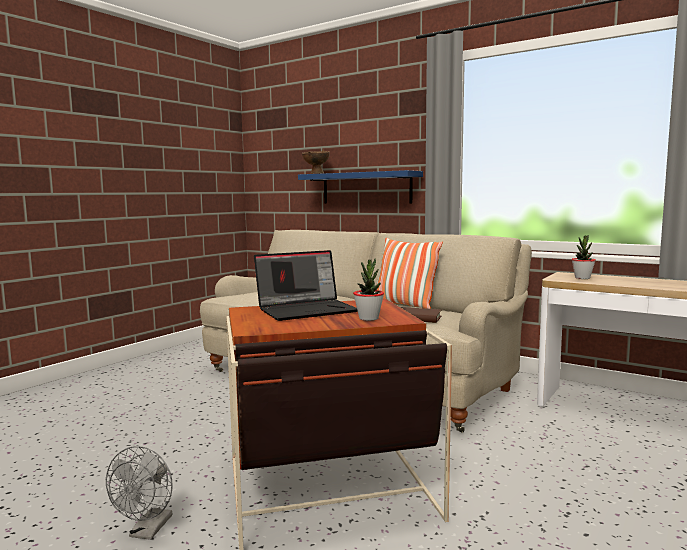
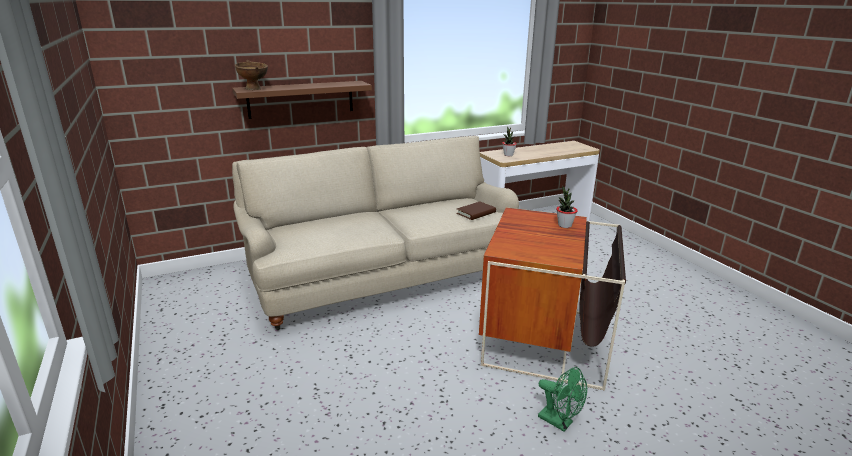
camera: 60 degrees left, 15 degrees up
grey fan [106,446,173,540] -> green fan [538,367,587,431]
laptop [254,250,357,321] -> none
blue shelf [298,170,423,203] -> brown shelf [232,81,372,119]
pillow [376,238,443,309] -> none

